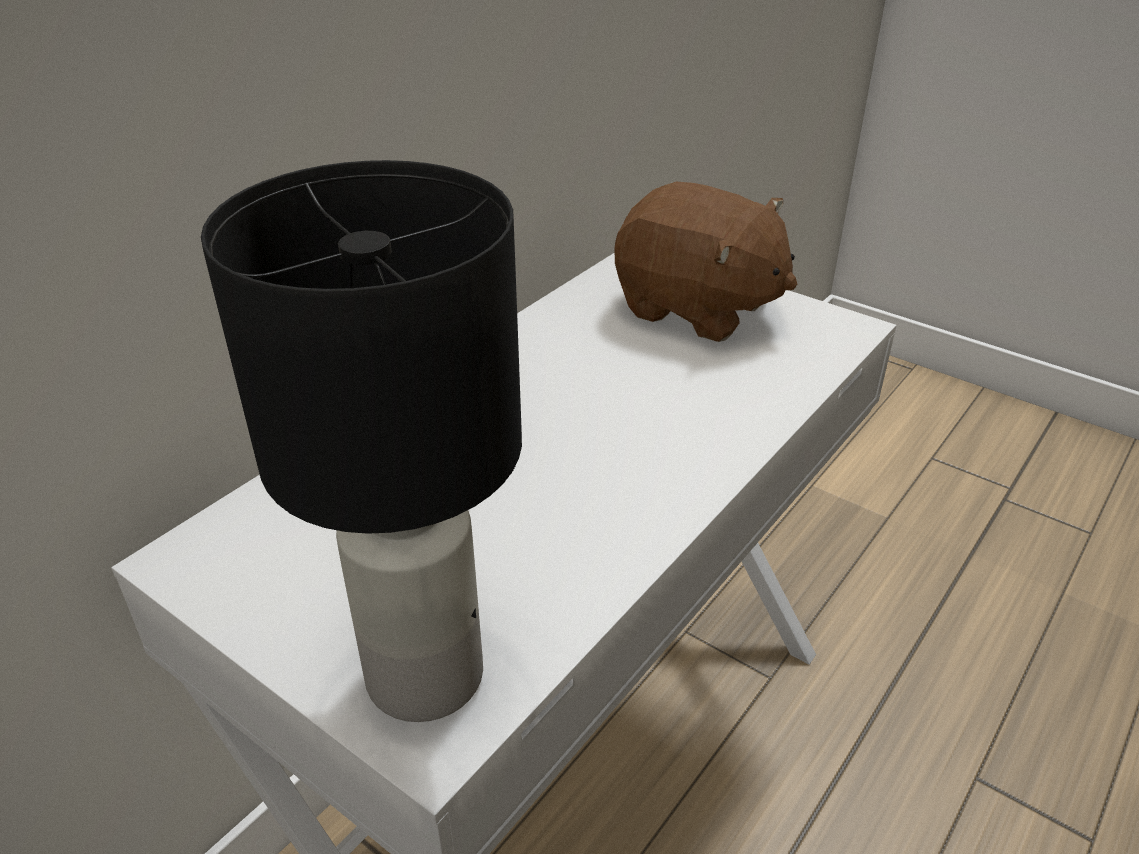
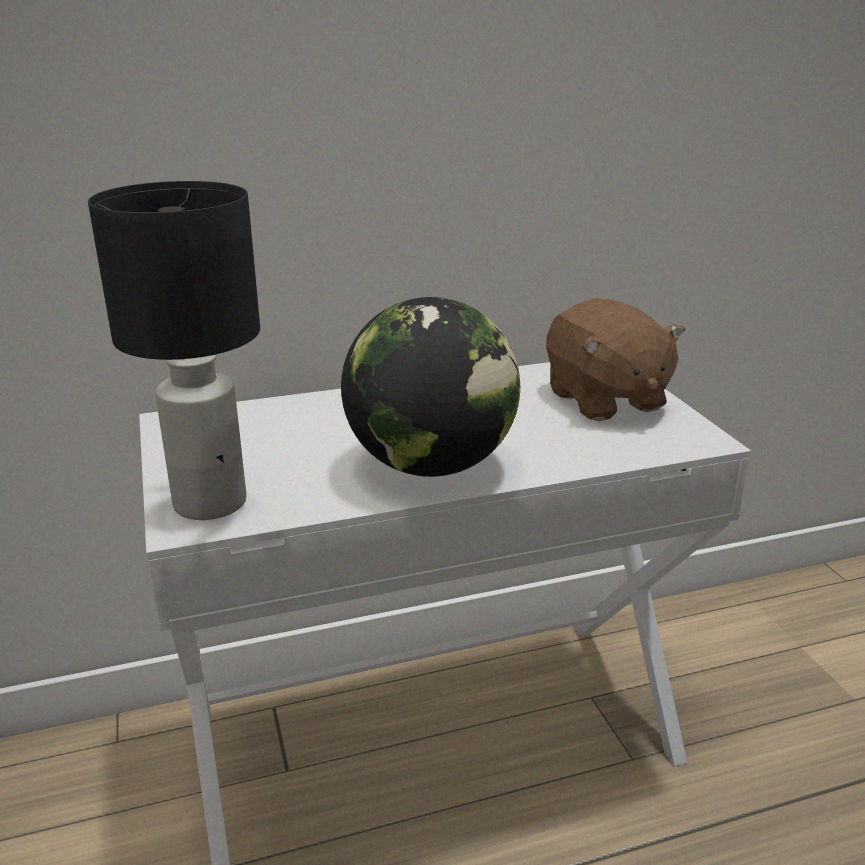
camera: 35 degrees right, 10 degrees down
none -> globe [341,297,520,477]

